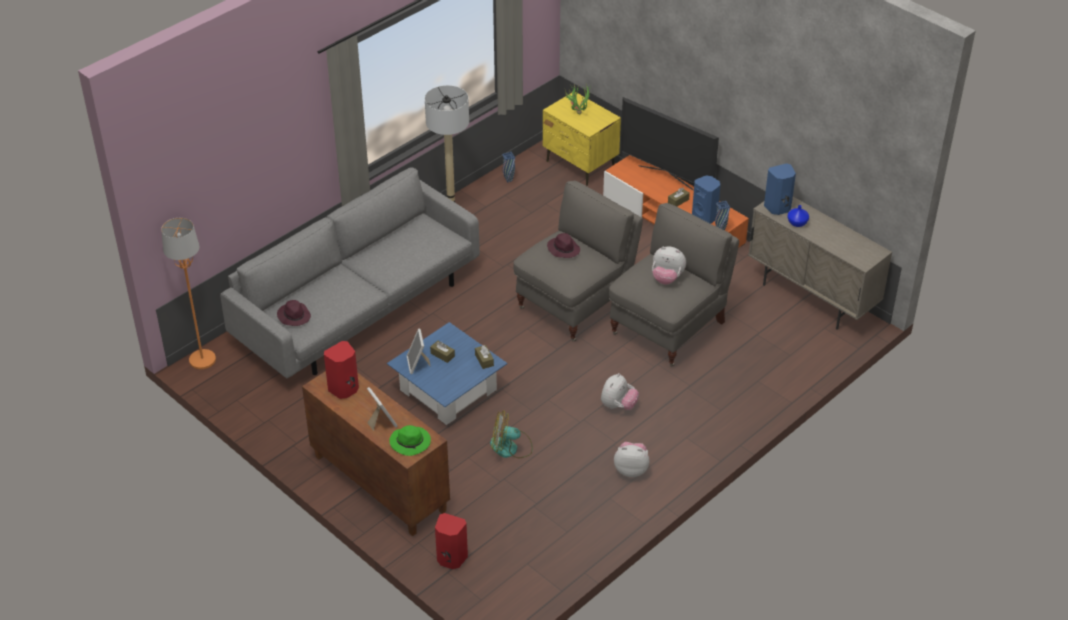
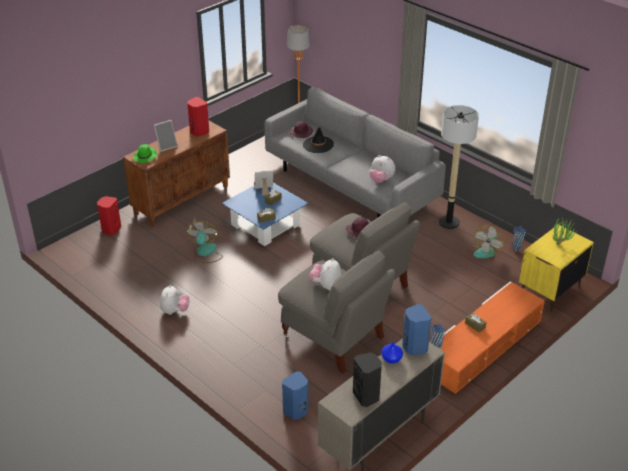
camera: 90 degrees right, 5 degrees down
plush toy [601,373,639,410] -> plush toy moved to [369,155,395,183]
television [620,97,719,191] -> none
blue speaker [692,175,721,224] -> blue speaker moved to [282,371,308,420]
none -> black hat [303,127,334,153]
none -> black speaker [353,353,382,407]
none -> fan [472,225,504,258]

